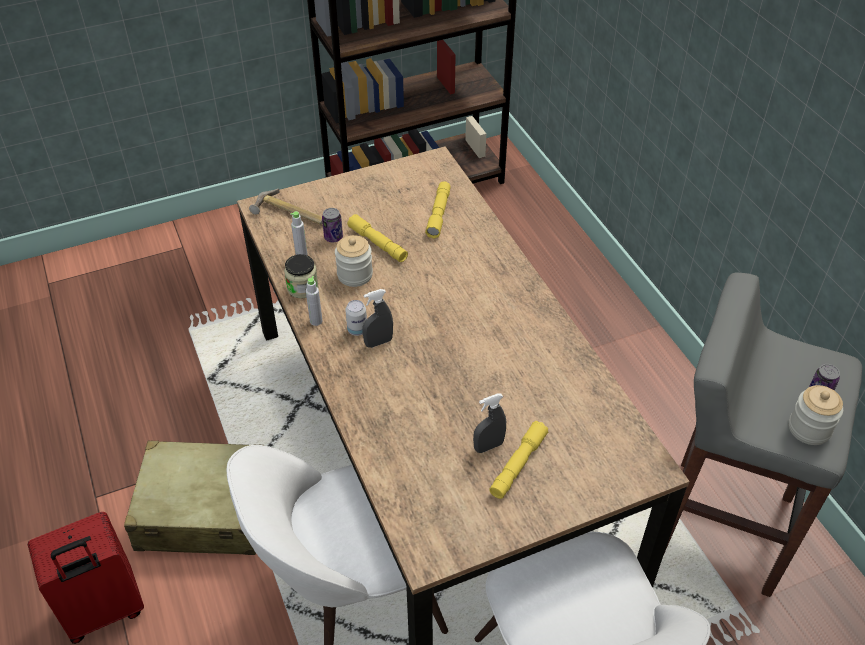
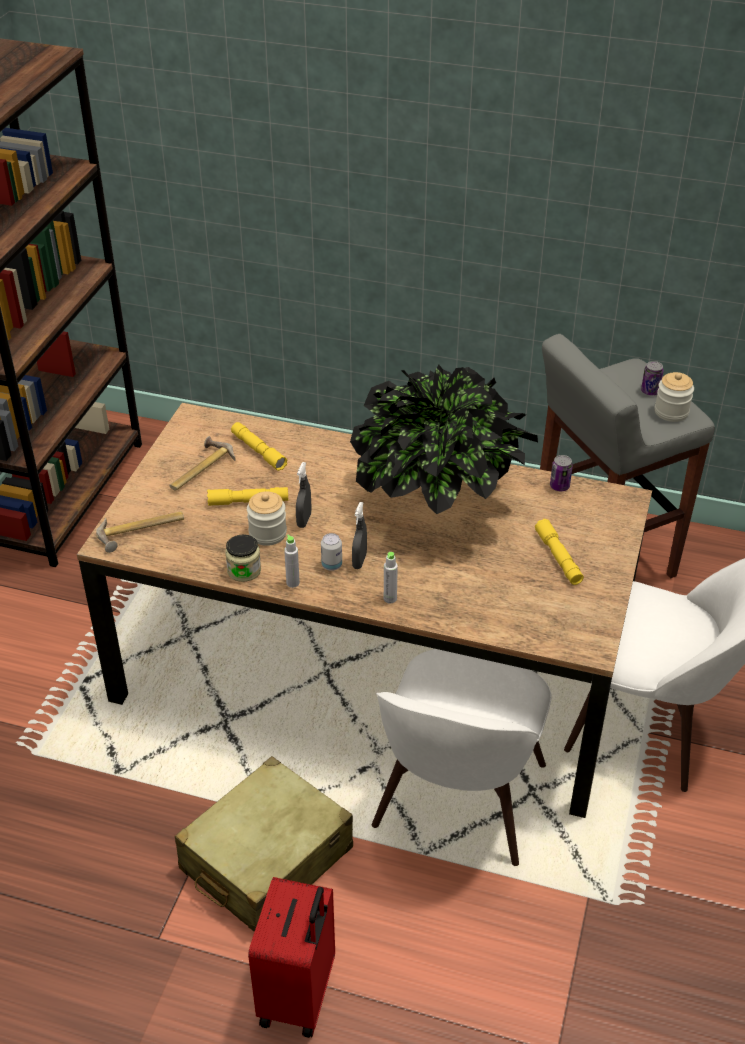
camera: 50 degrees left, 5 degrees down
grey bottle [290,211,307,255] -> grey bottle moved to [384,552,398,603]
can [322,208,343,242] -> can moved to [550,455,573,491]
grey spray bottle [473,394,506,453] -> grey spray bottle moved to [296,462,311,528]
none -> hammer [169,436,235,490]
none -> potted plant [350,364,538,514]

